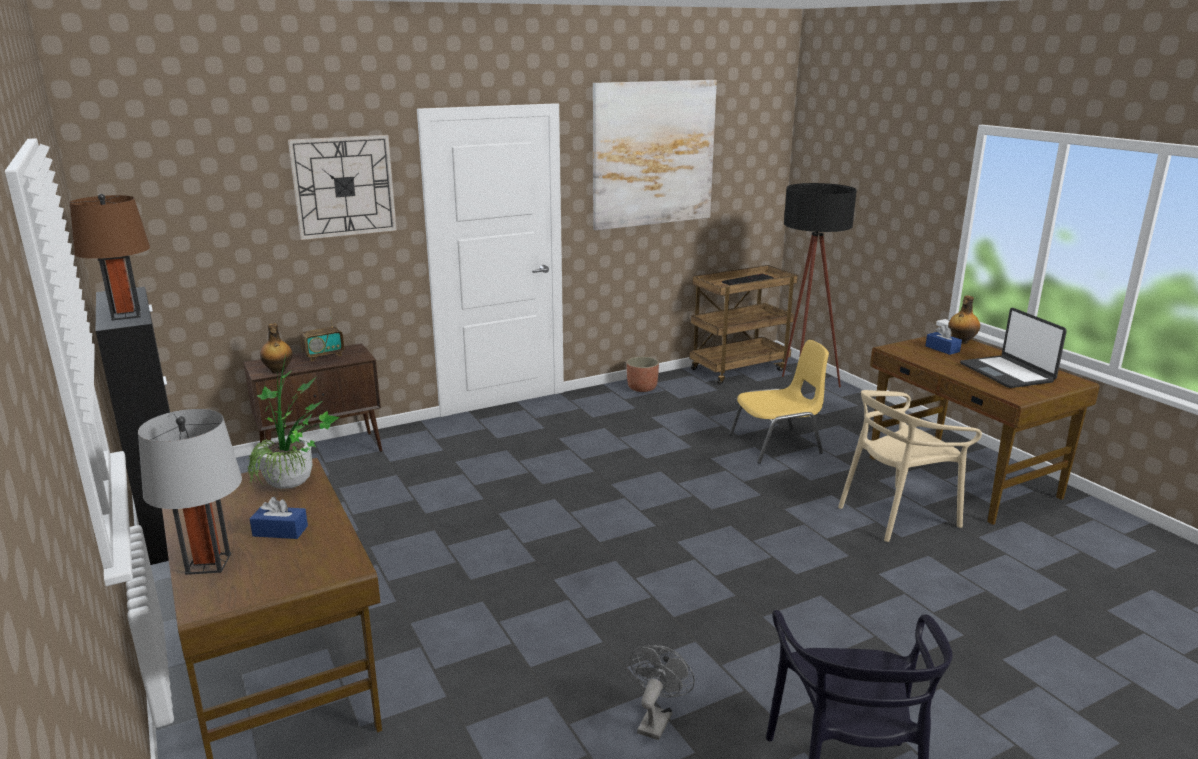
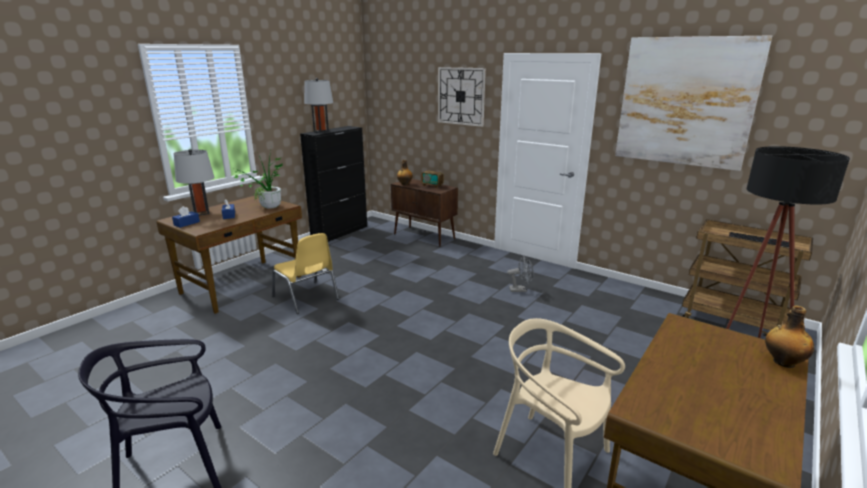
camera: 65 degrees right, 0 degrees up
brown table lamp [69,194,150,321] -> grey table lamp [304,78,333,133]
planter [627,357,659,392] -> none
grey fan [630,645,695,740] -> grey fan moved to [507,256,534,292]
yellow chair [729,340,829,464] -> yellow chair moved to [272,233,339,314]
blue tissue box [925,325,962,355] -> blue tissue box moved to [172,206,200,228]
laptop [960,308,1067,388] -> none

